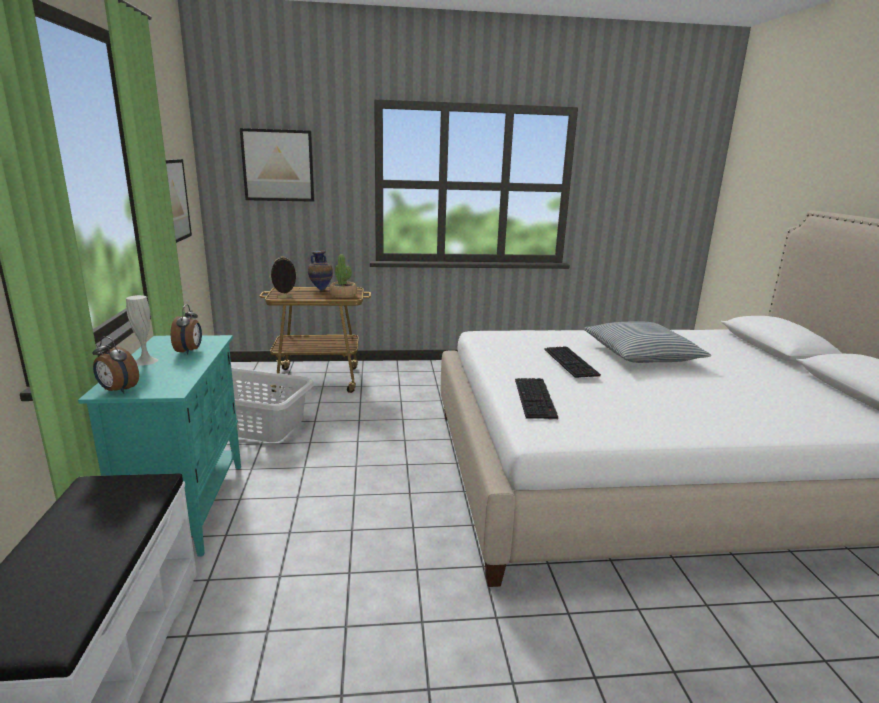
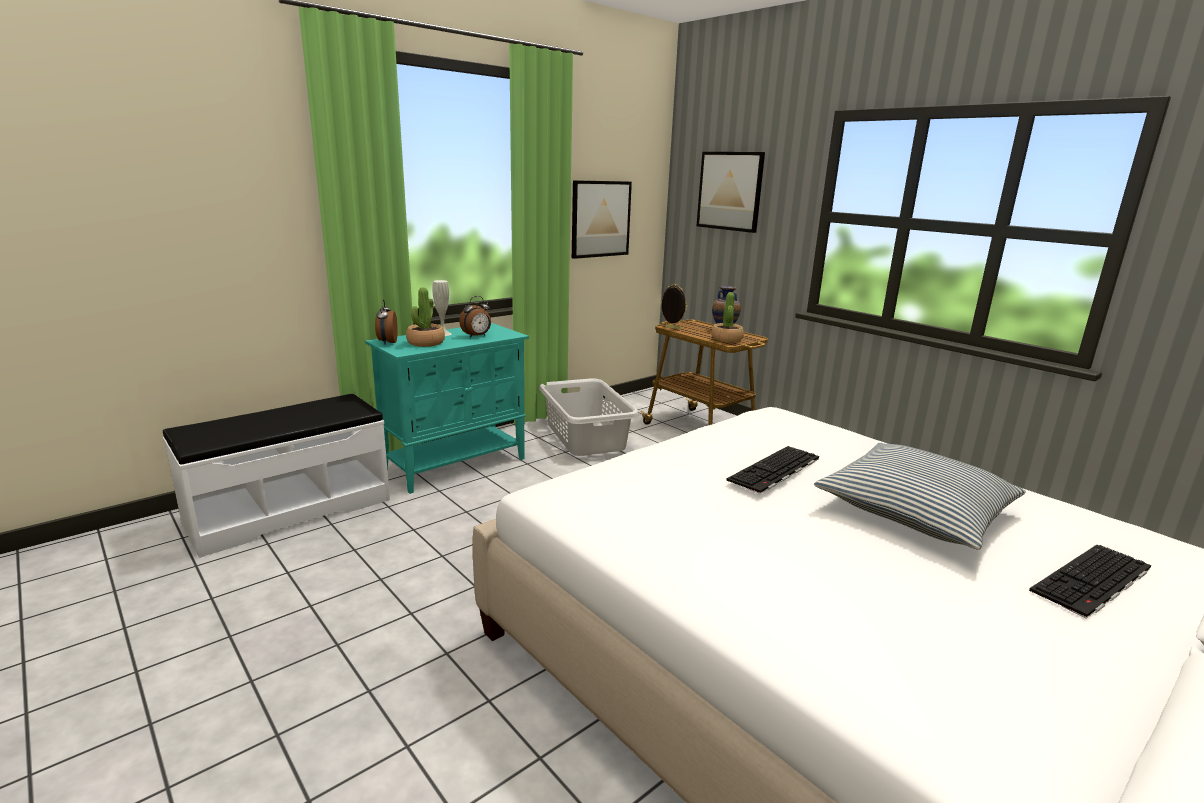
camera: 55 degrees right, 0 degrees up
keyboard [515,378,558,420] -> keyboard moved to [1029,545,1151,618]
none -> potted plant [406,287,445,347]

